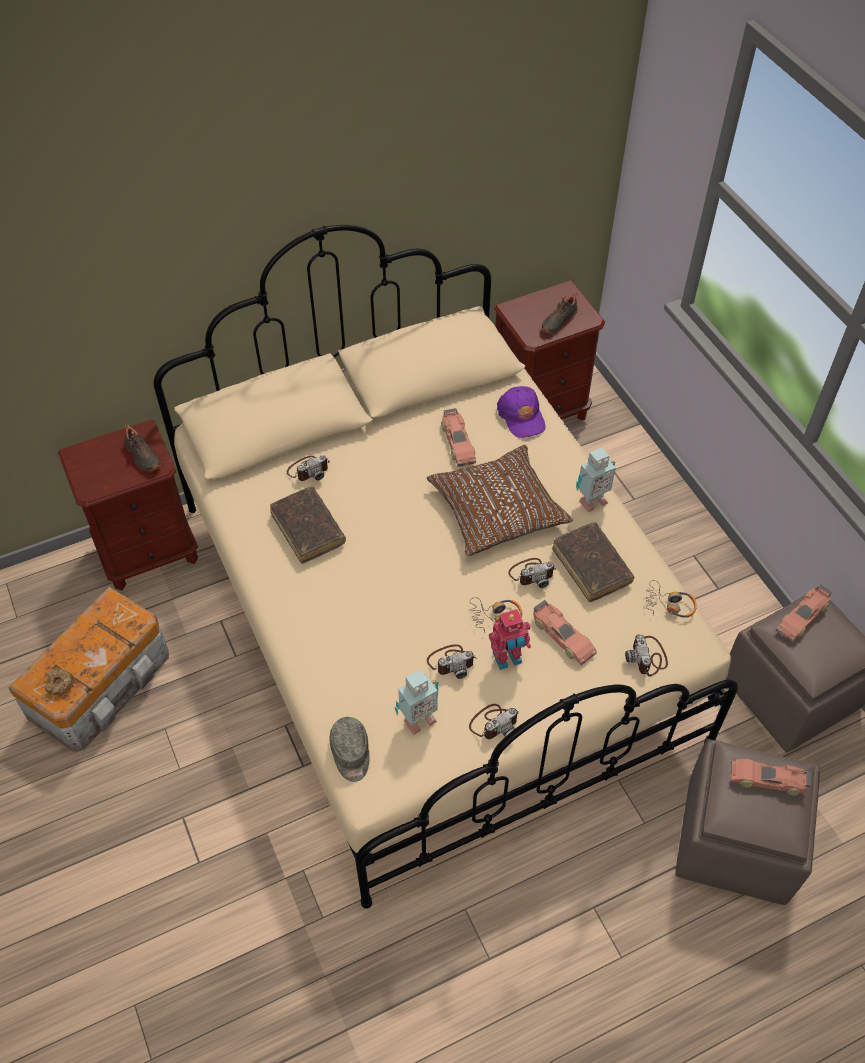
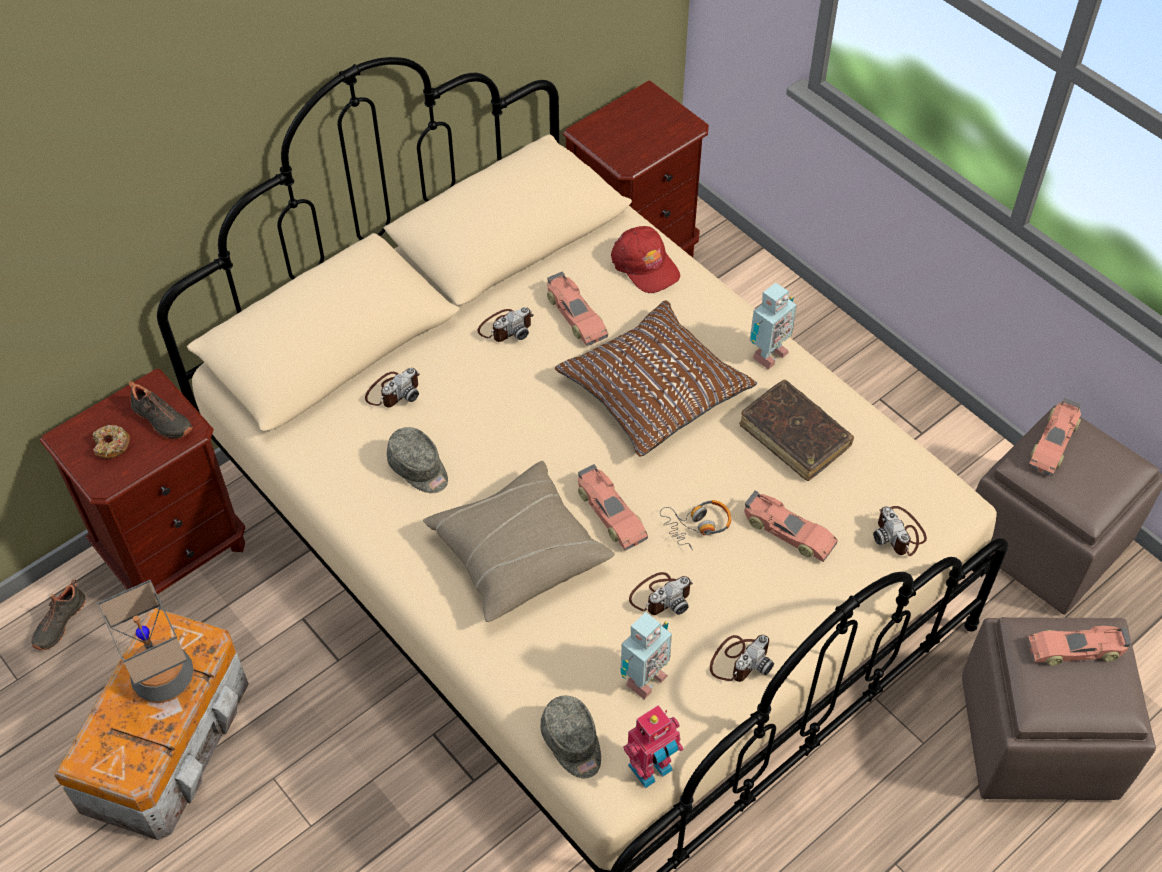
camera: 15 degrees left, 0 degrees up
donut [44,669,74,695] -> donut moved to [92,425,130,459]
brown book [270,487,346,564] -> grey cap [387,427,448,493]
toy robot [489,609,531,670] -> toy robot moved to [624,705,683,788]
purple cap [497,386,546,438] -> red cap [611,226,680,293]
camera [508,558,556,588] -> camera moved to [478,307,534,342]
black shoe [542,293,578,334] -> black shoe moved to [32,580,86,650]
headphones [646,580,697,618] -> none
none -> table lamp [97,580,194,703]
none -> beige pillow [423,461,615,622]
none -> toy car [578,464,648,551]

